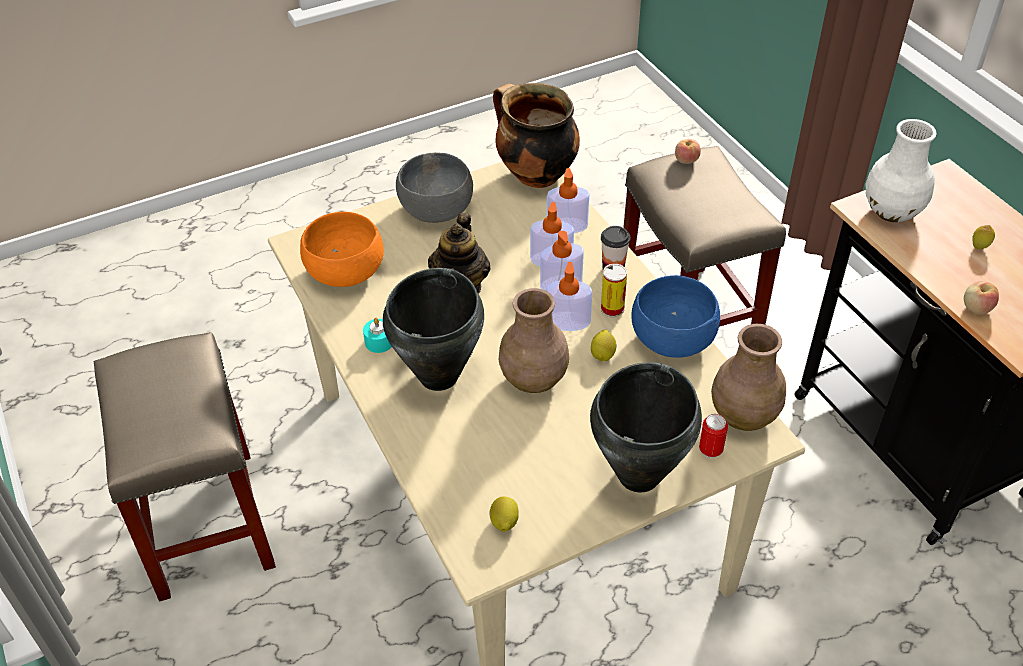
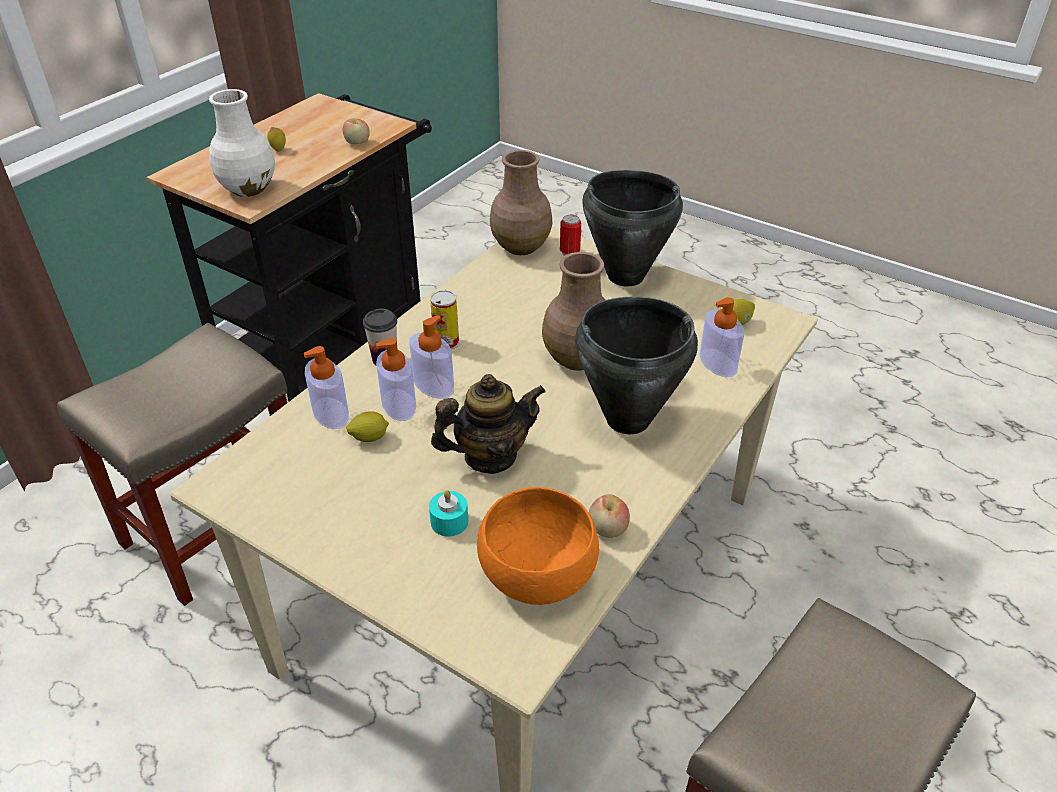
camera: 120 degrees left, 5 degrees down
turquoise candle [363,317,392,353] -> turquoise candle moved to [429,490,468,536]
grey bowl [396,152,473,223] -> none
cooking pot [493,83,580,188] -> none
soap dispenser [546,262,592,331] -> soap dispenser moved to [699,297,745,377]
lemon [591,330,617,361] -> lemon moved to [346,411,389,442]
blue bowl [632,275,720,358] -> none
apple [675,139,701,164] -> apple moved to [589,494,630,538]

